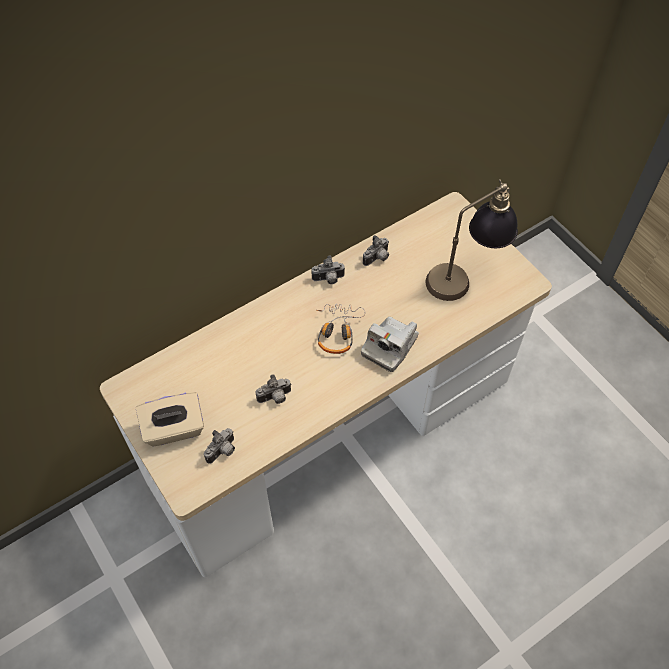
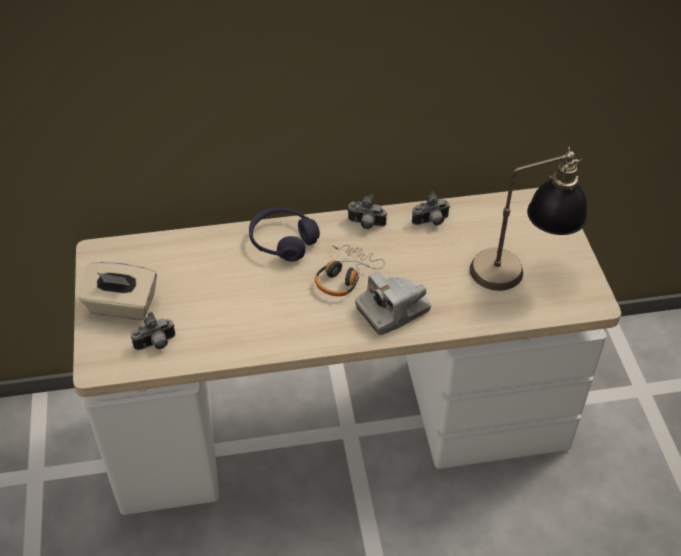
camera: 25 degrees right, 10 degrees down
camera [256,374,291,404] -> none
none -> purple headphones [249,207,320,262]

